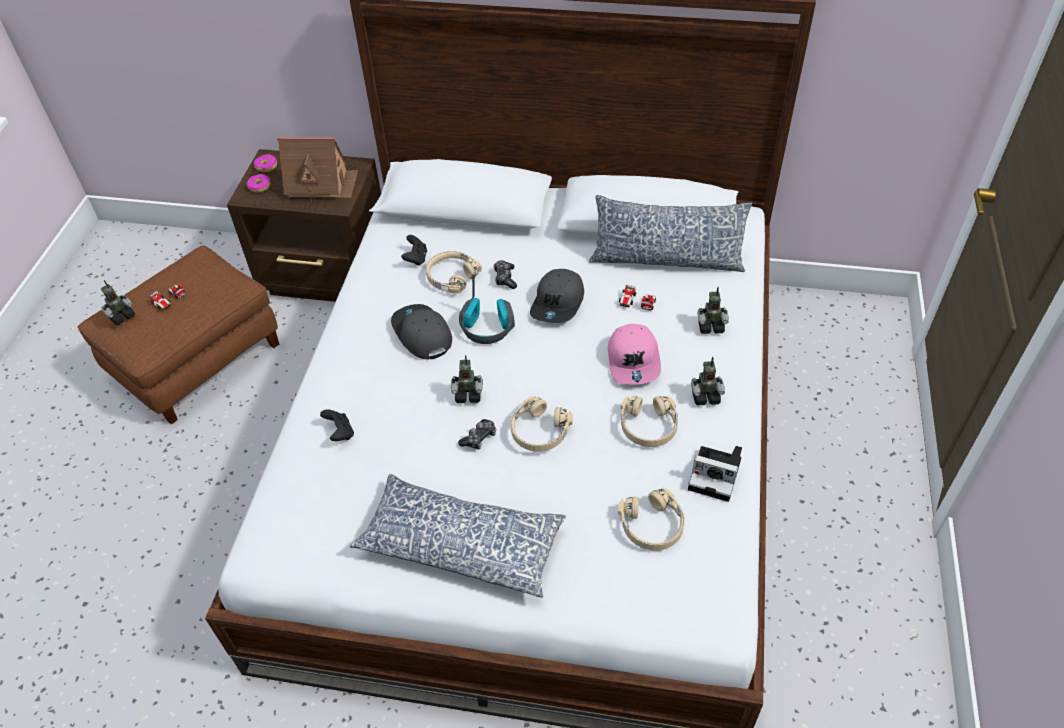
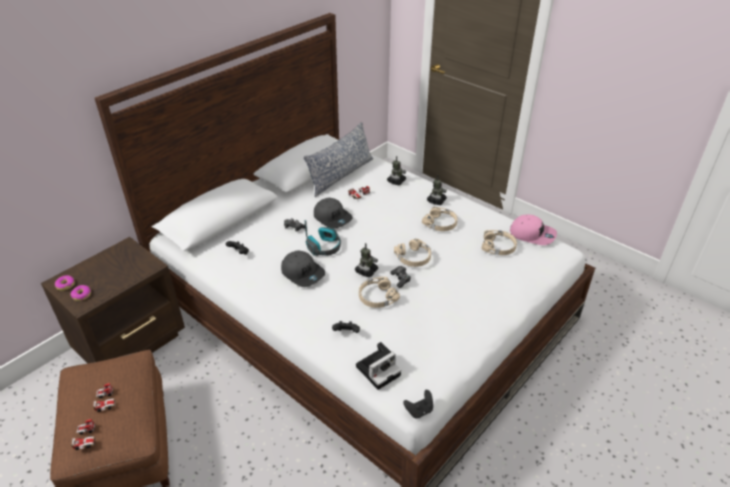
camera: 60 degrees left, 10 degrees down
toy robot [101,280,135,325] -> toy car [71,419,96,450]
toy house [277,137,358,201] -> none
pillow [350,474,566,597] -> none
grey cap [391,304,452,359] -> grey cap turned 135 degrees counterclockwise [281,250,325,287]
beige headphones [426,251,482,293] -> beige headphones moved to [359,277,400,308]
pink cap [608,324,661,385] -> pink cap moved to [510,215,557,245]
camera [688,446,742,502] -> camera moved to [356,342,401,390]
none -> black game controller [403,390,433,418]

